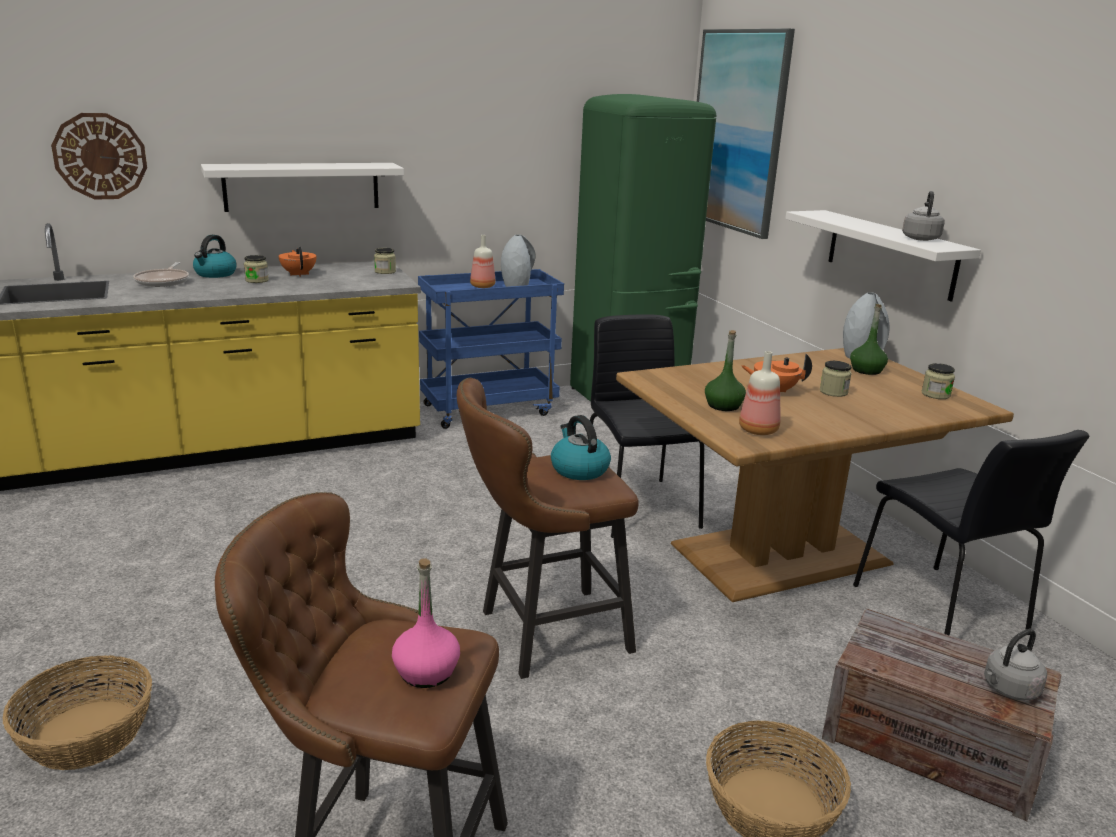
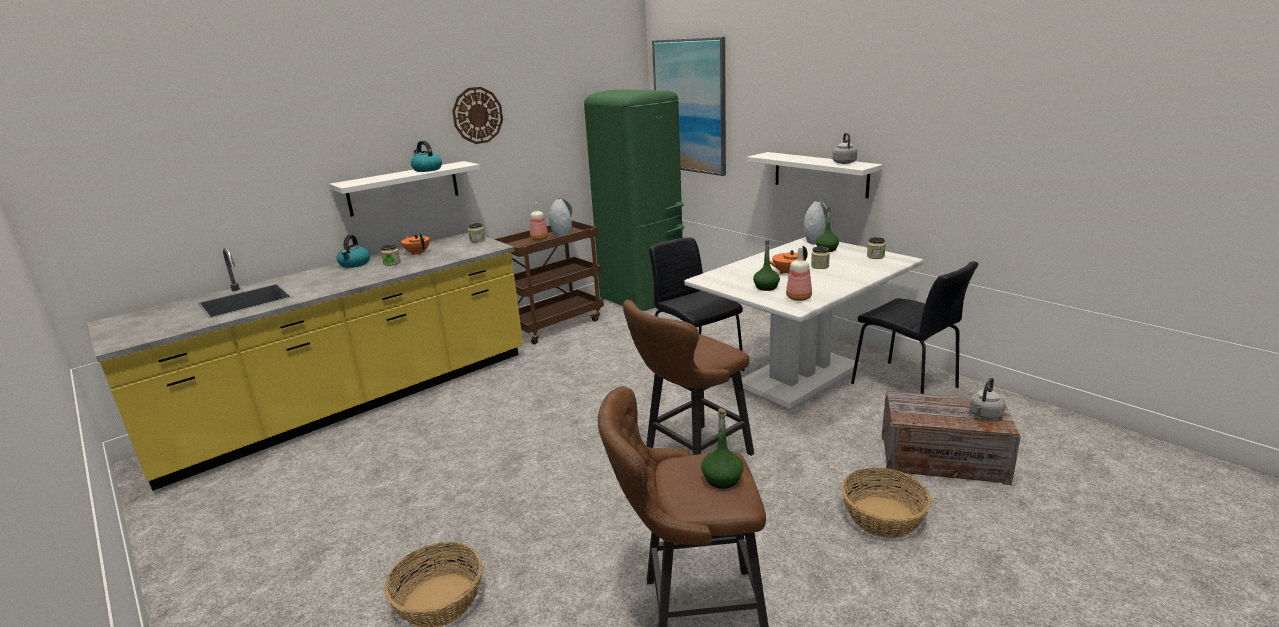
camera: 15 degrees left, 0 degrees up
wall clock [51,113,147,200] -> wall clock moved to [452,87,503,144]
frying pan [133,262,189,287] -> none
pink bottle [392,558,460,688] -> green bottle [701,408,744,489]
blue cart [418,269,564,429] -> brown cart [494,220,604,344]
kettle [551,415,611,480] -> kettle moved to [411,141,442,172]
brown dining table [616,348,1014,602] -> white dining table [684,237,924,410]

